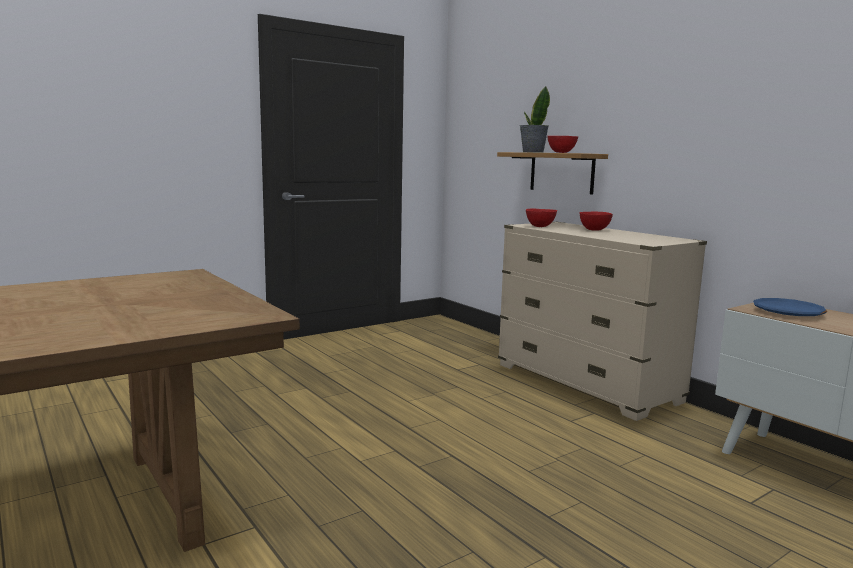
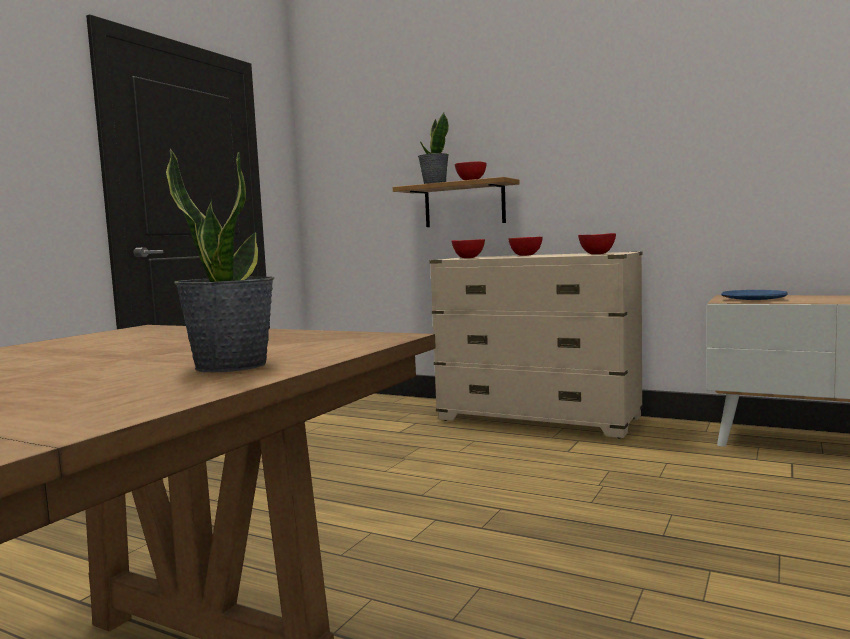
camera: 25 degrees left, 5 degrees down
none -> potted plant [166,148,275,372]
none -> red bowl [578,233,616,254]

